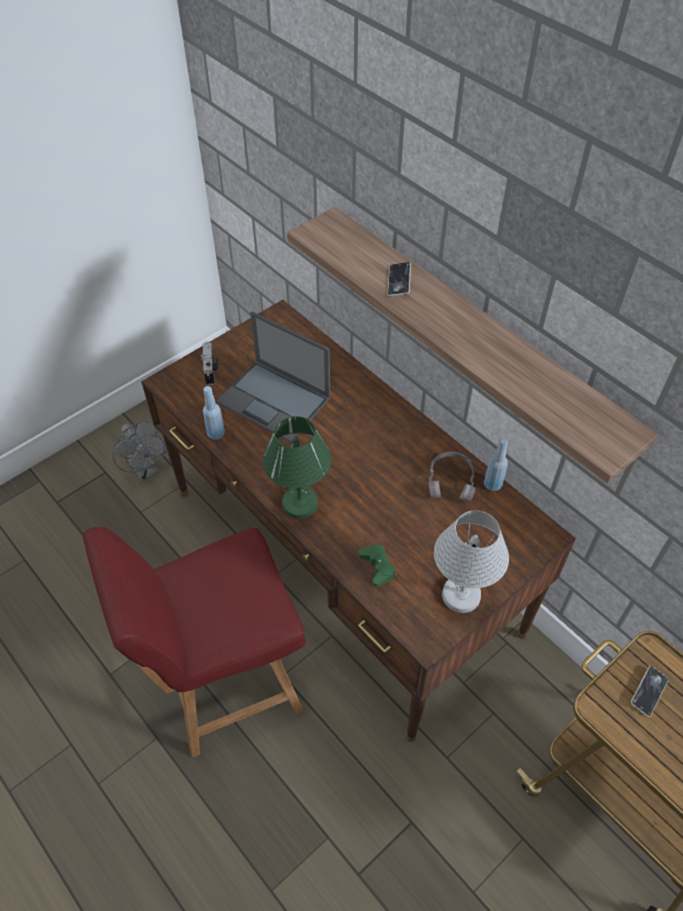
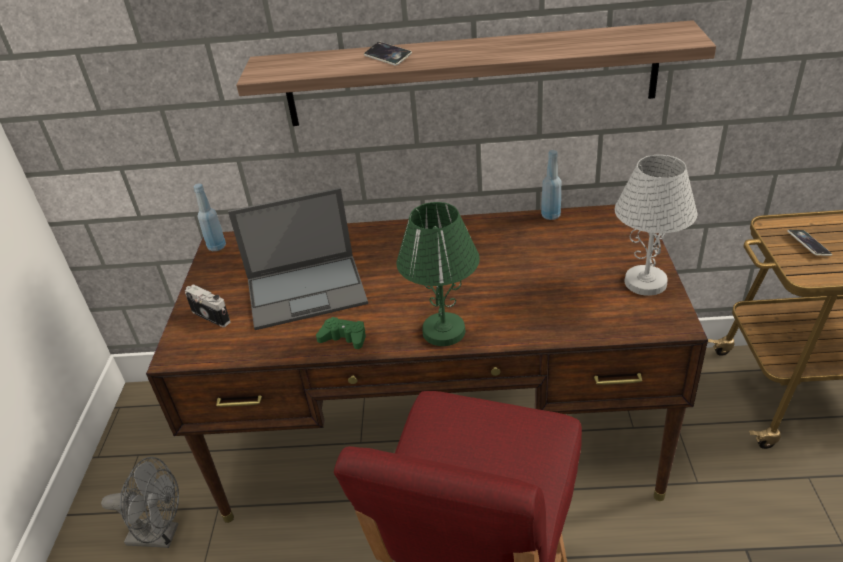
camera: 45 degrees left, 15 degrees down
blue bottle [203,386,225,440] -> blue bottle moved to [194,183,226,251]
green game controller [358,544,396,587] -> green game controller moved to [316,317,366,349]
grey headphones [429,452,476,503] -> none

